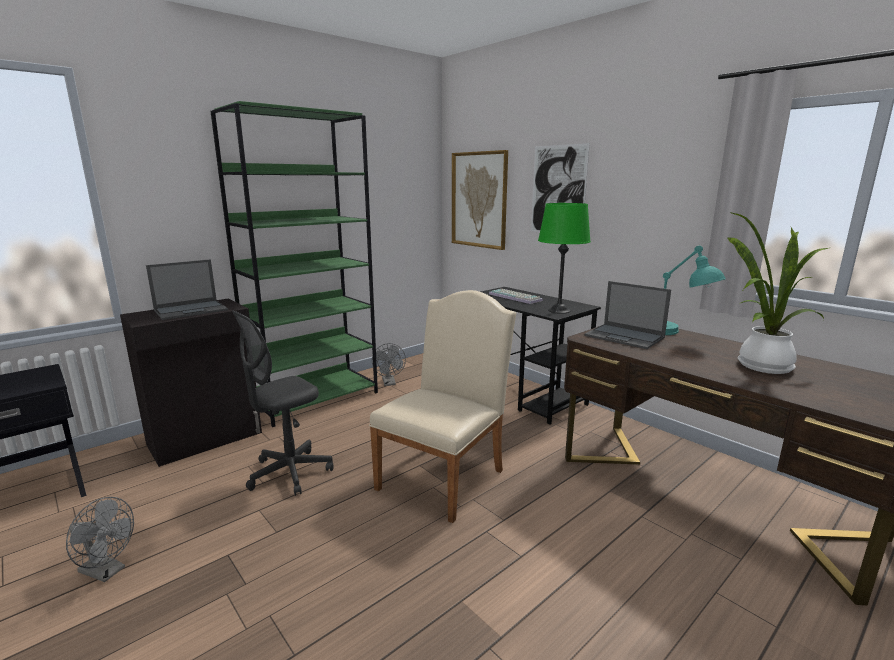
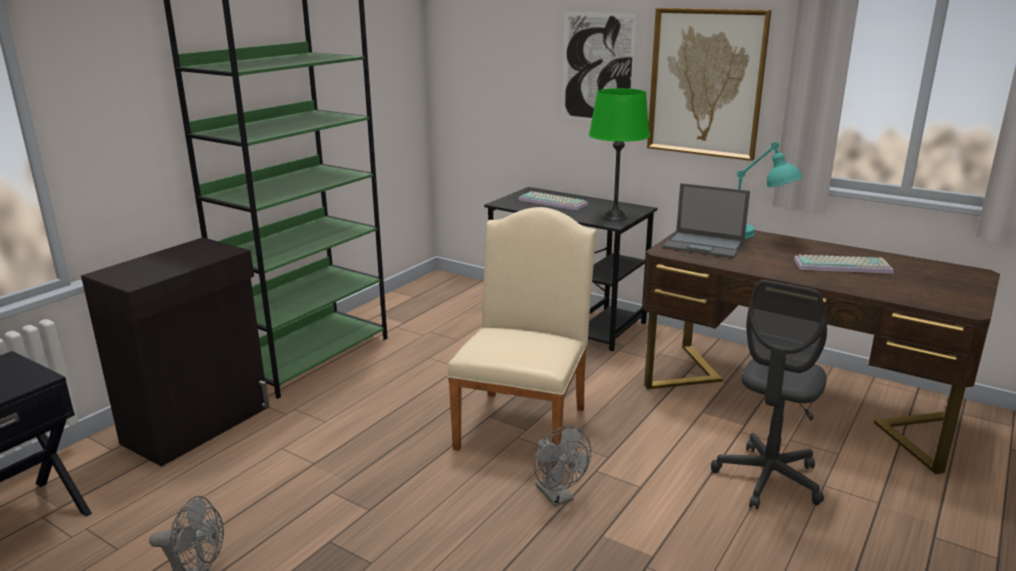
camera: 15 degrees left, 5 degrees up
laptop [146,259,228,320] -> none
grey office chair [232,310,334,496] -> grey office chair moved to [711,280,827,509]
grey fan [372,343,406,386] -> grey fan moved to [534,426,591,507]
picture [452,150,508,250] -> picture moved to [647,8,771,161]
potted plant [728,212,828,374] -> keyboard [794,255,893,274]

